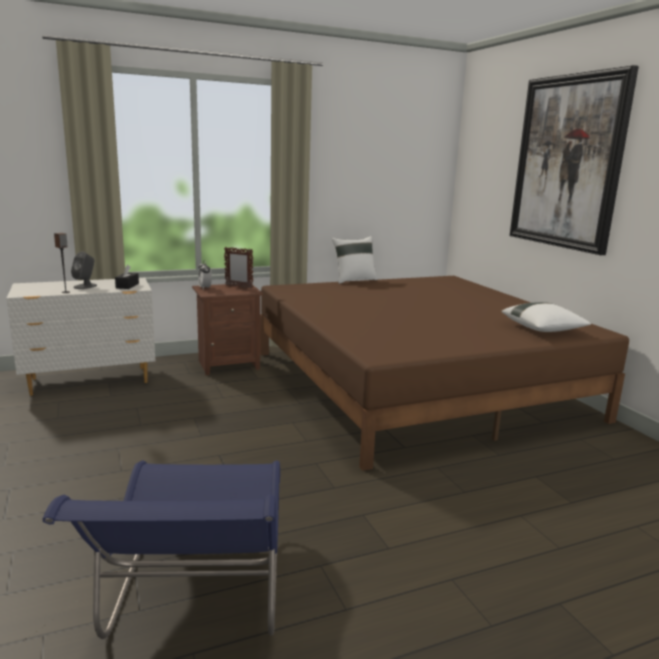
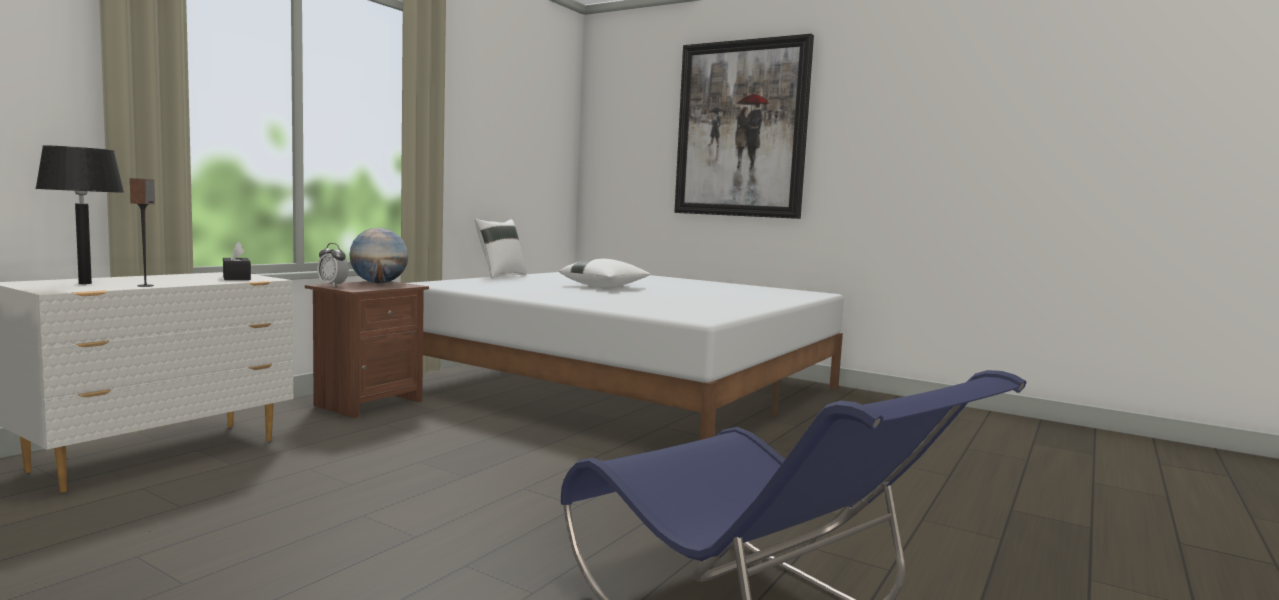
camera: 35 degrees left, 10 degrees down
grey speaker [71,252,97,289] -> none
picture frame [224,247,253,289] -> globe [349,228,408,283]
brown bed [260,276,629,471] -> white bed [408,272,844,440]
white pillow [501,302,591,332] -> white pillow moved to [559,258,651,287]
none -> black table lamp [35,145,124,284]

